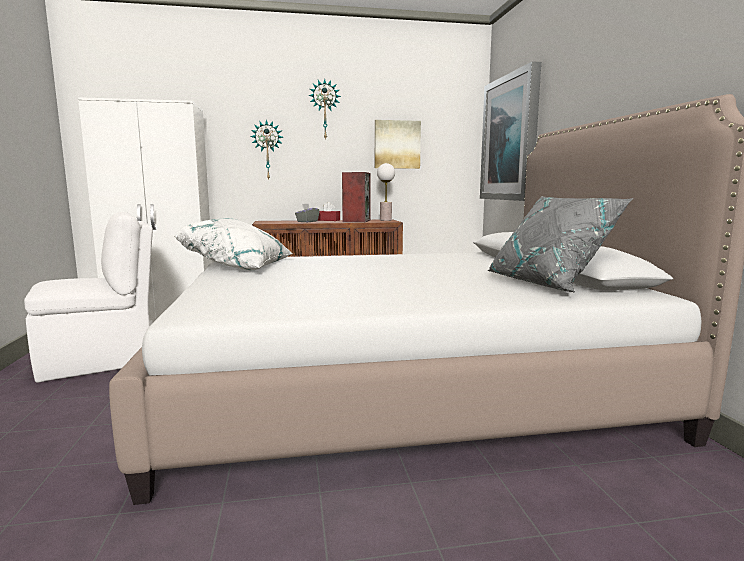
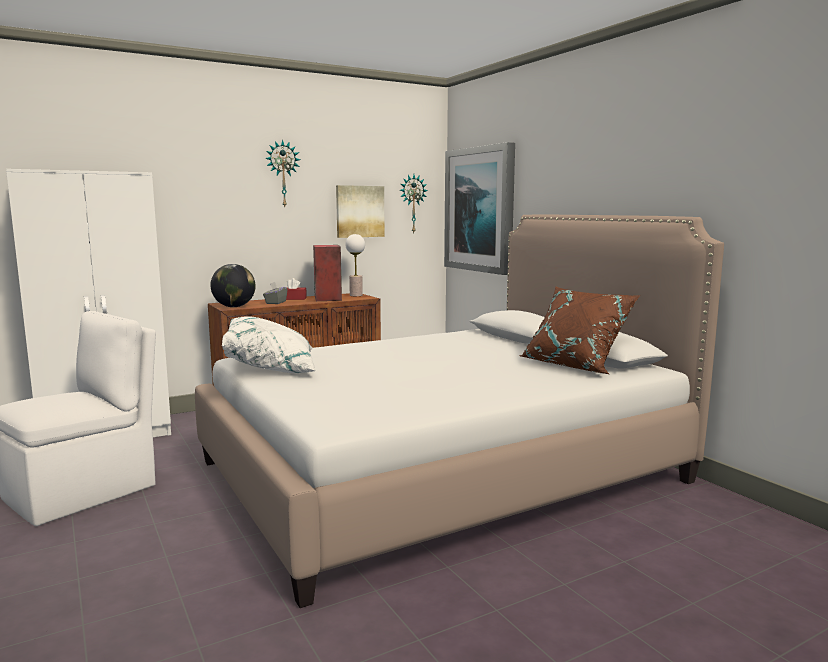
camera: 20 degrees left, 0 degrees up
wall clock [250,119,283,181] -> wall clock moved to [400,175,428,232]
grey pillow [488,196,633,292] -> brown pillow [519,286,640,374]
none -> globe [210,264,255,307]

